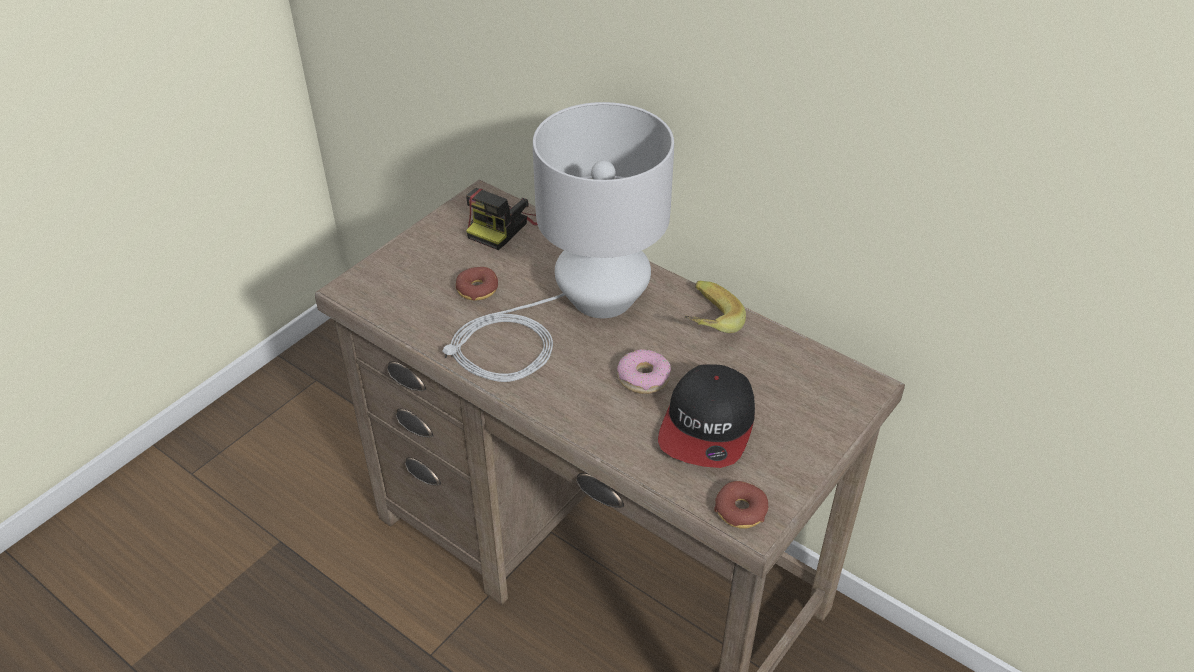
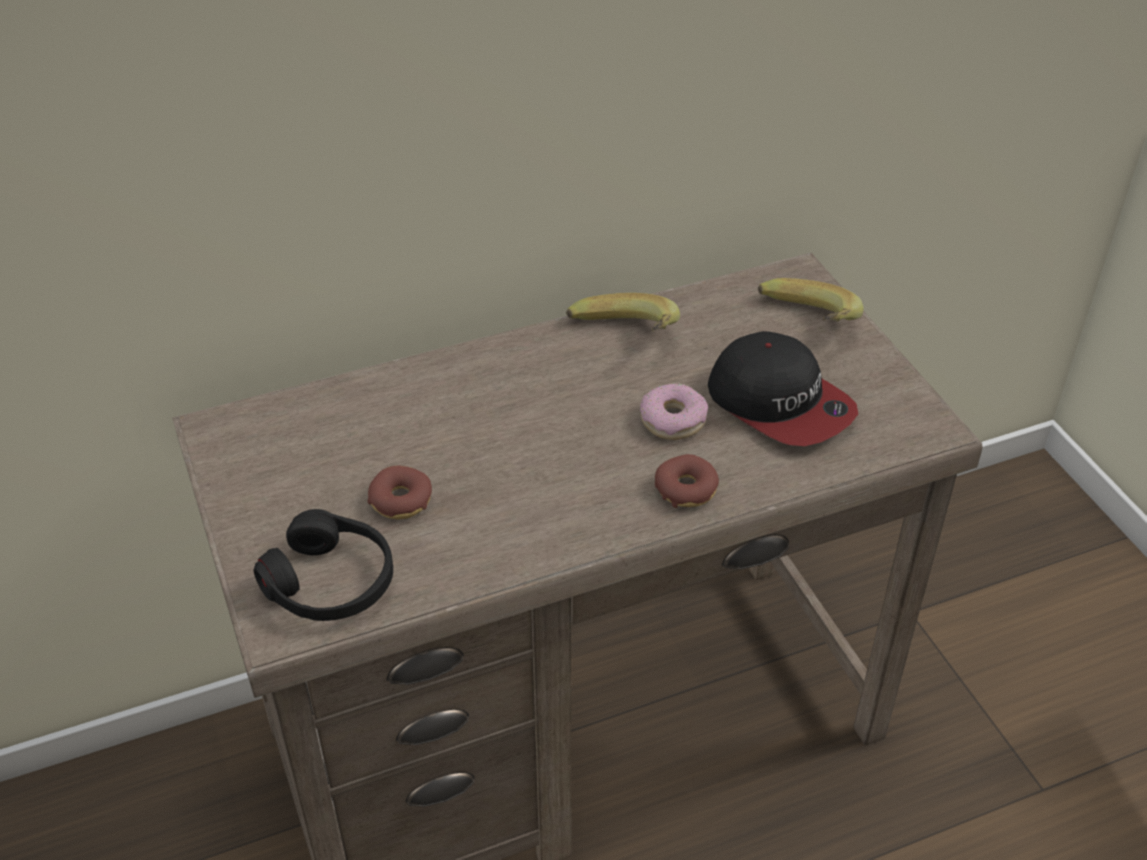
camera: 60 degrees left, 0 degrees up
white table lamp [442,102,674,382] -> none
camera [466,188,538,250] -> none
donut [714,481,768,528] -> donut moved to [655,454,719,508]
none -> black headphones [254,509,393,621]
none -> banana [758,278,864,321]

